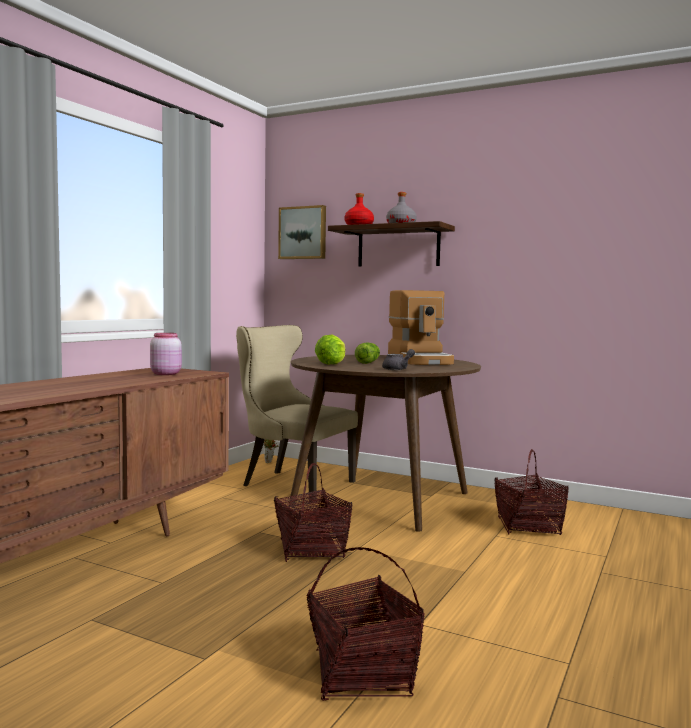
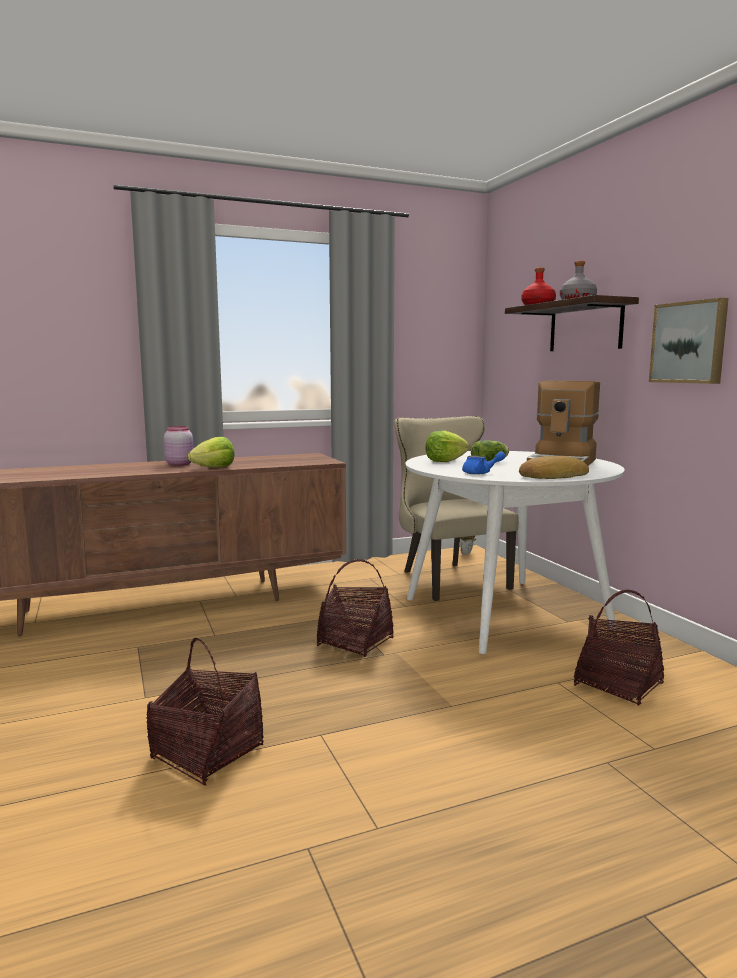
camera: 40 degrees right, 5 degrees up
pink jar [150,333,182,375] -> pink jar moved to [164,426,193,466]
picture [278,205,326,259] -> picture moved to [649,298,729,384]
brown dining table [288,355,481,532] -> white dining table [405,451,624,654]
grey teapot [382,349,415,370] -> blue teapot [462,451,505,475]
none -> lettuce [188,437,235,468]
none -> bread [519,456,589,479]

